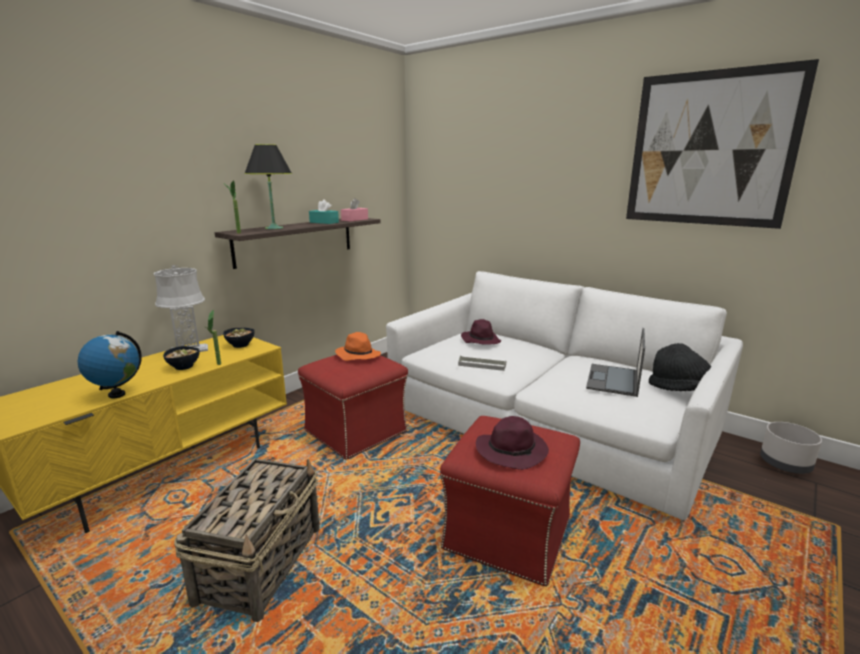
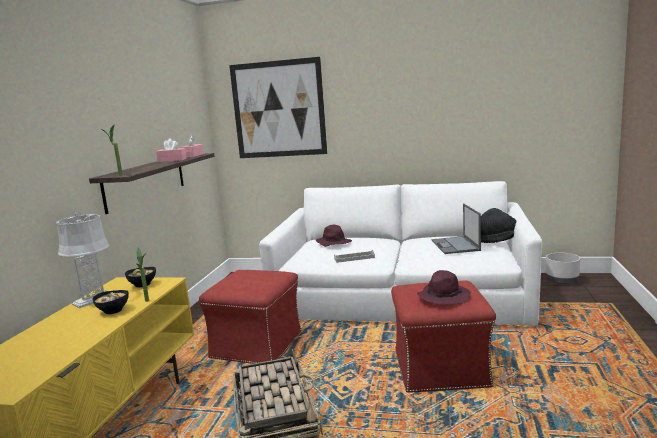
camera: 25 degrees left, 5 degrees down
globe [78,331,142,398] -> none
black table lamp [244,144,292,229] -> none
turquoise tissue box [309,199,339,224] -> pink tissue box [156,139,187,162]
orange hat [335,332,381,361] -> none
picture [626,59,819,229] -> picture moved to [229,57,327,158]

